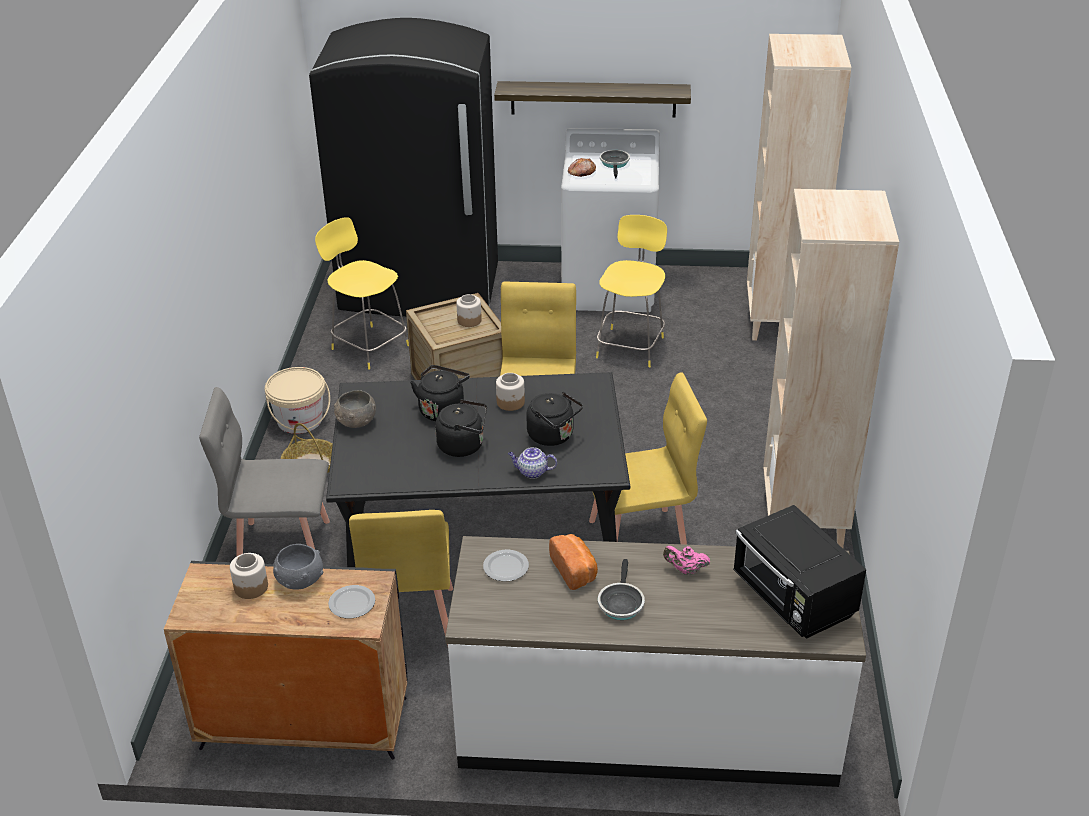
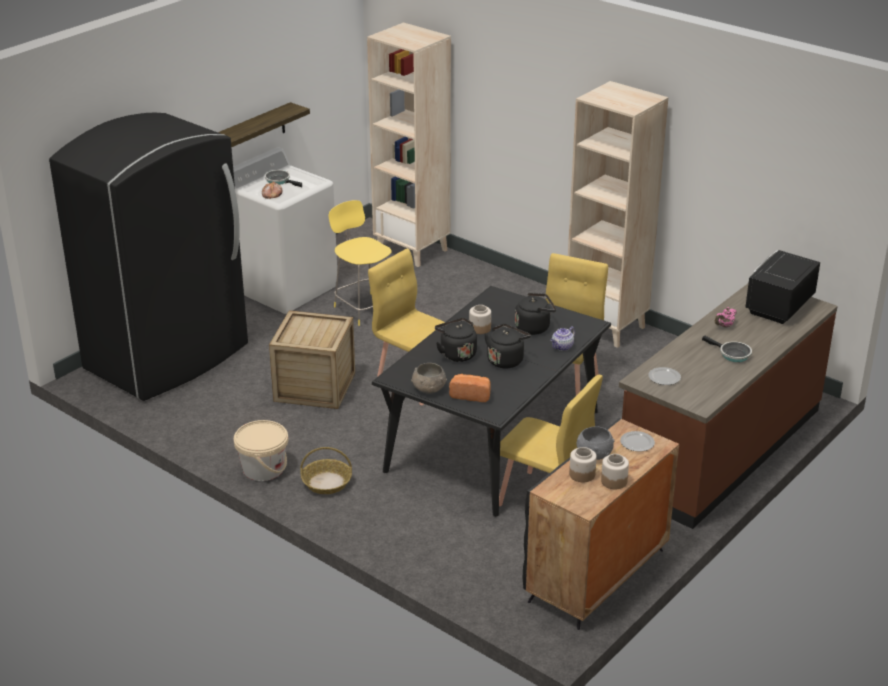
camera: 55 degrees left, 5 degrees down
grey chair [199,387,330,557] -> none
yellow stool [315,217,409,370] -> none
white counter [445,536,866,787] -> brown counter [619,284,838,529]
jar [456,294,482,327] -> jar moved to [601,454,629,489]
bread [549,534,598,590] -> bread moved to [449,374,491,402]
black microwave [733,505,866,639] -> black microwave turned 120 degrees clockwise [745,250,820,324]

